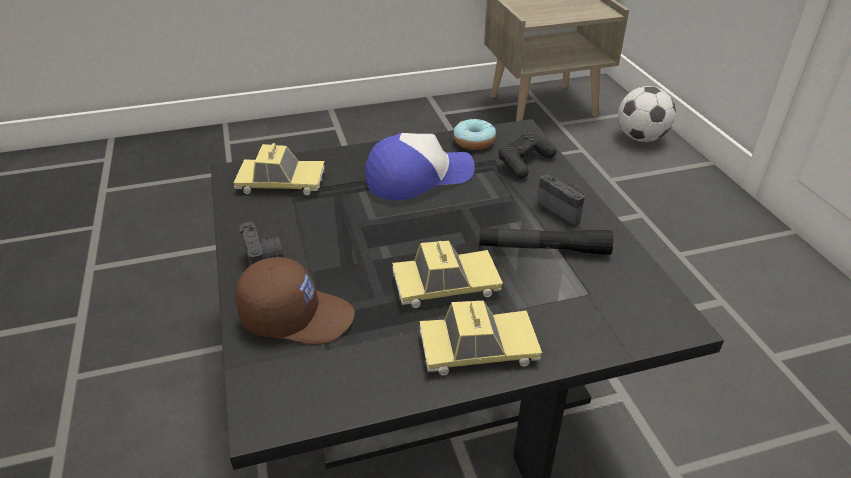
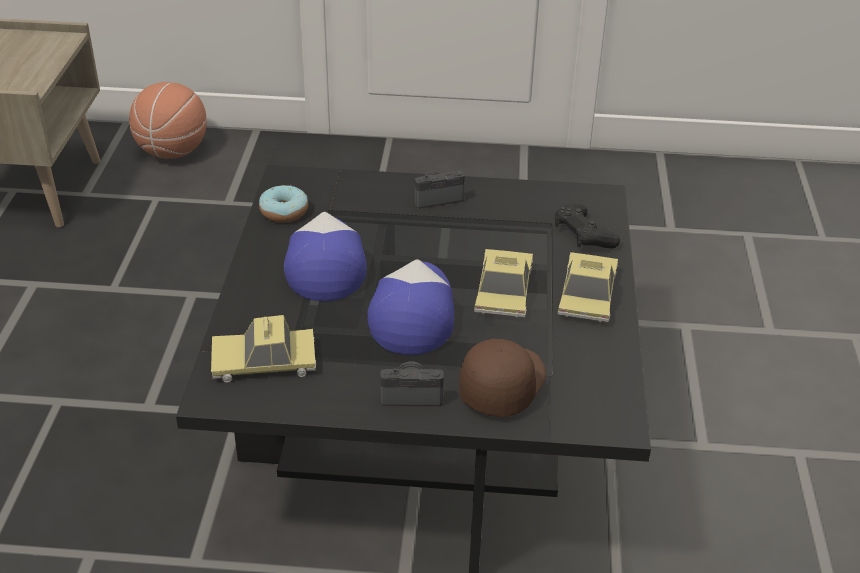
camera: 70 degrees left, 0 degrees up
toy car [233,143,325,195] -> toy car turned 120 degrees counterclockwise [211,315,316,383]
black flashlight [479,228,614,255] -> none
black game controller [499,133,557,179] -> black game controller moved to [555,204,620,249]
football [618,86,676,142] -> basketball [129,82,207,159]
none -> cap [367,259,454,355]

